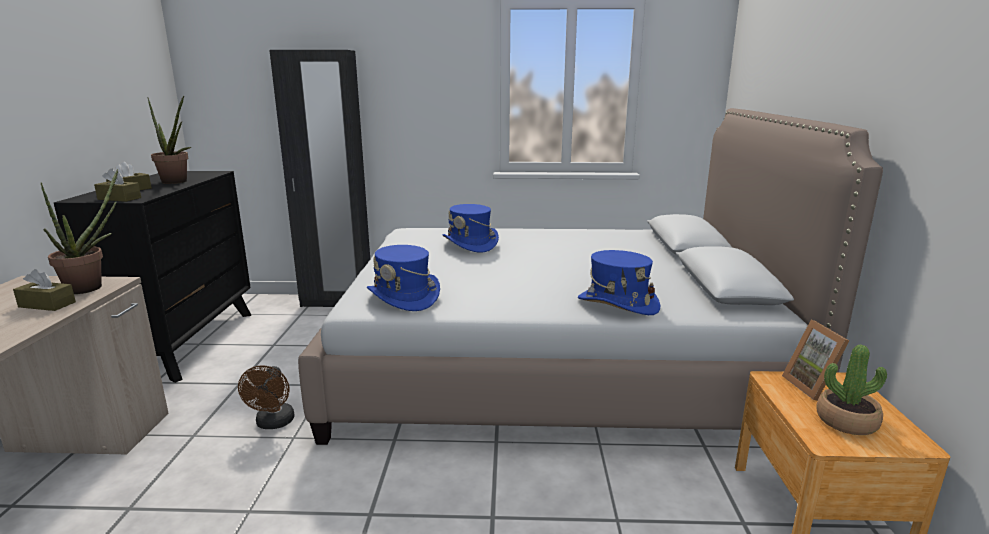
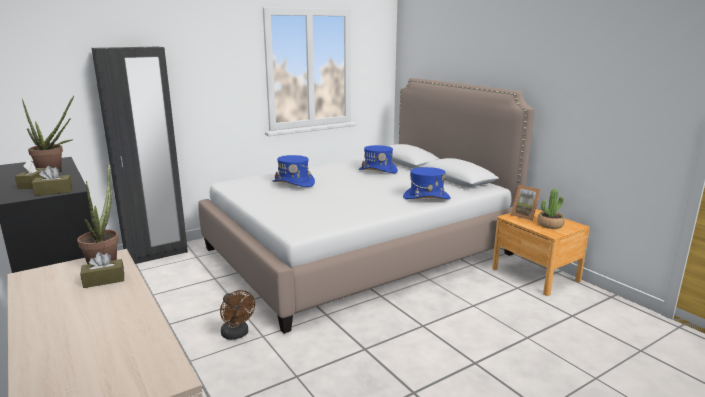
camera: 35 degrees left, 0 degrees up
blue hat [367,245,440,311] -> blue hat moved to [359,145,398,173]

